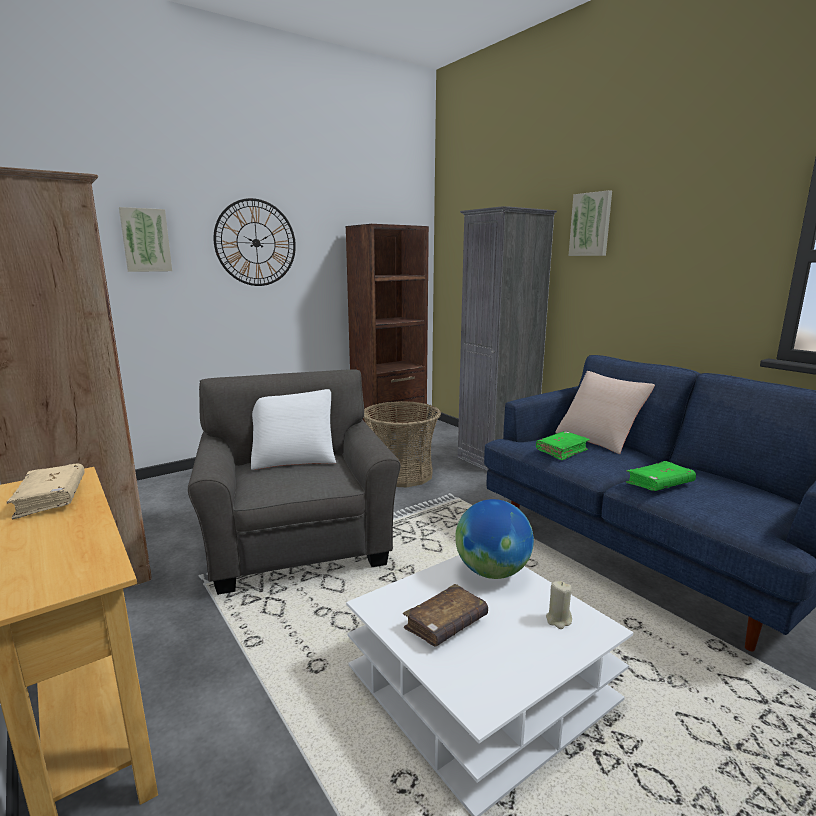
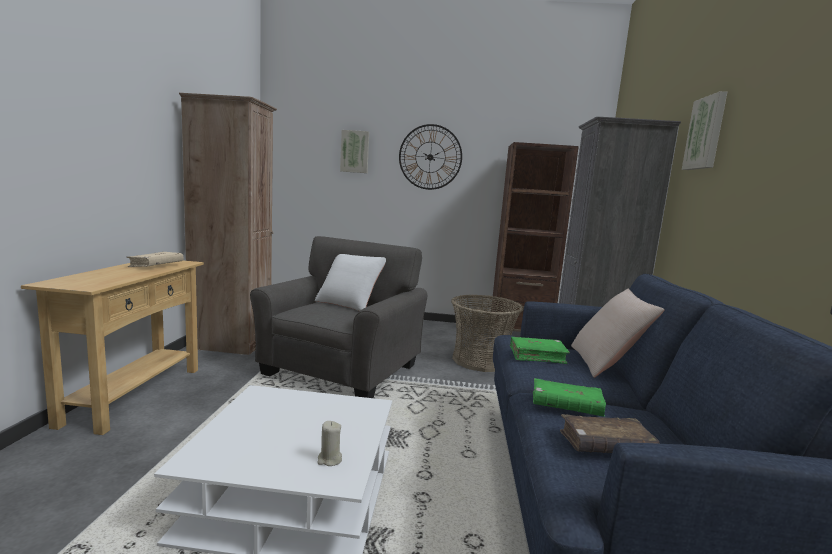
camera: 40 degrees right, 5 degrees down
brown book [403,584,488,646] -> brown book moved to [560,414,660,453]
globe [455,499,534,579] -> none

